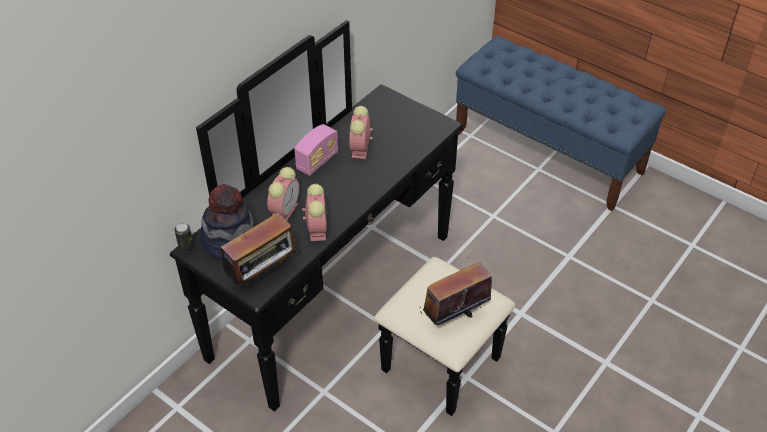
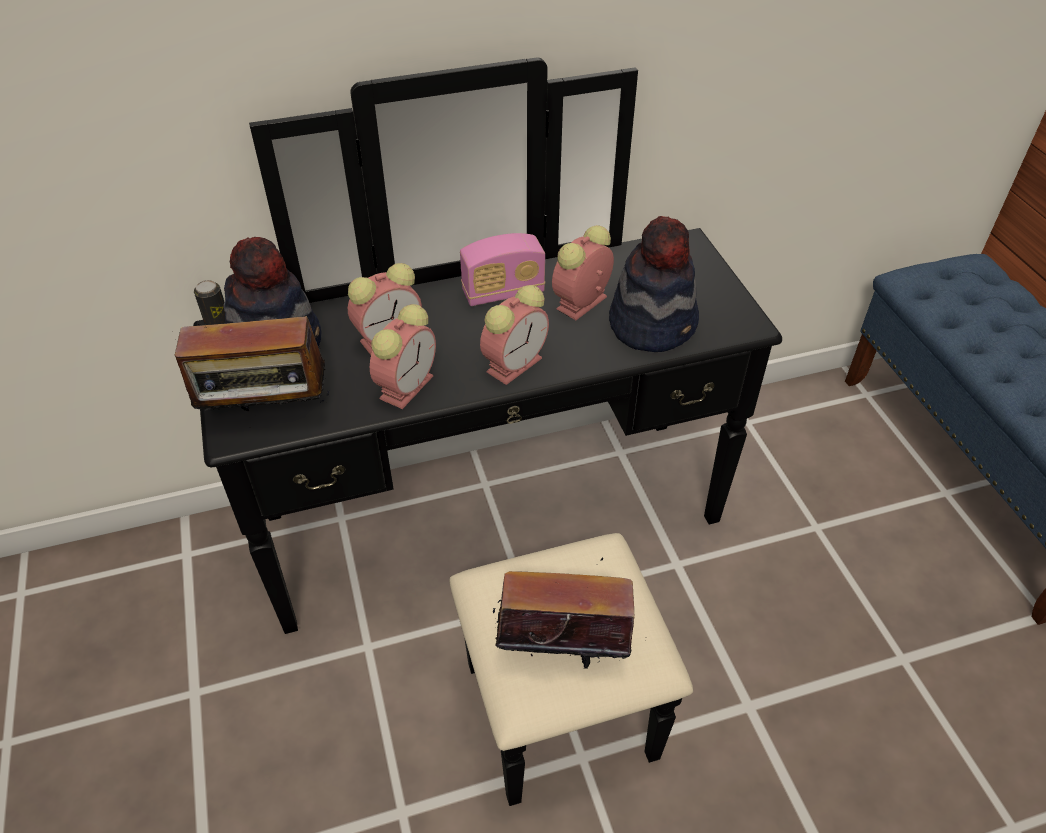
camera: 35 degrees right, 0 degrees up
none -> alarm clock [480,285,549,385]
none -> hat [609,216,699,352]

